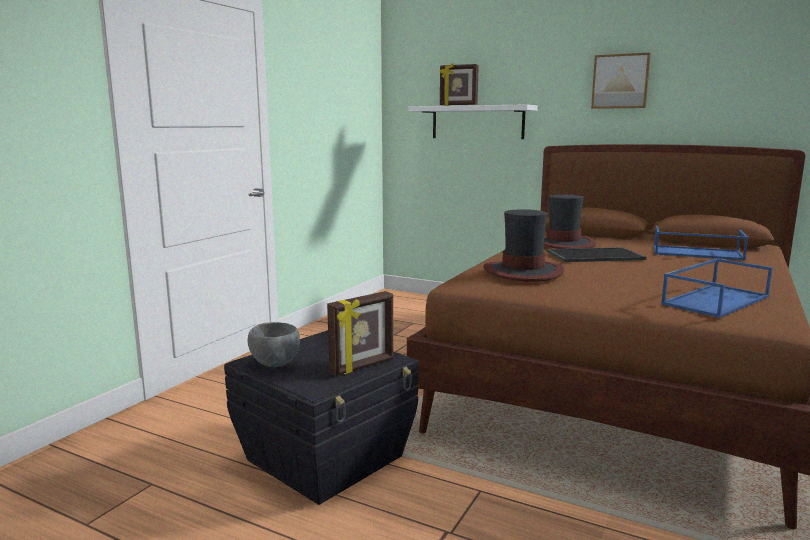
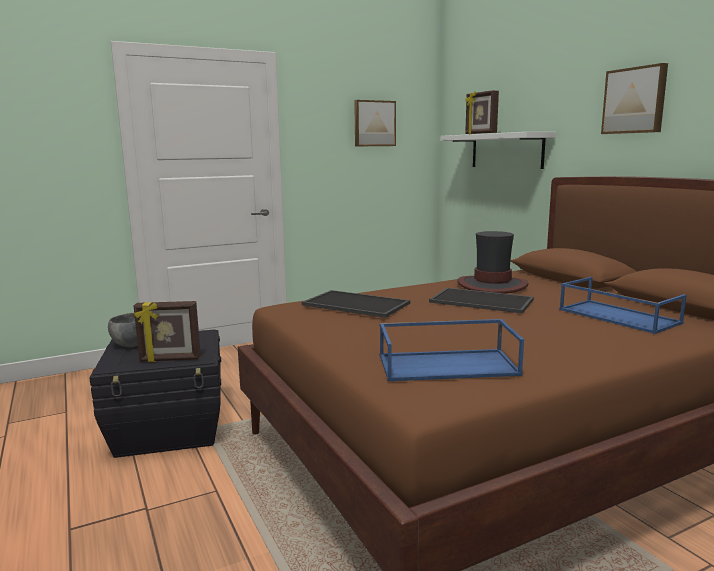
camera: 35 degrees right, 0 degrees up
hat [483,209,564,282] -> tray [302,290,410,318]
none -> picture [354,100,396,146]

